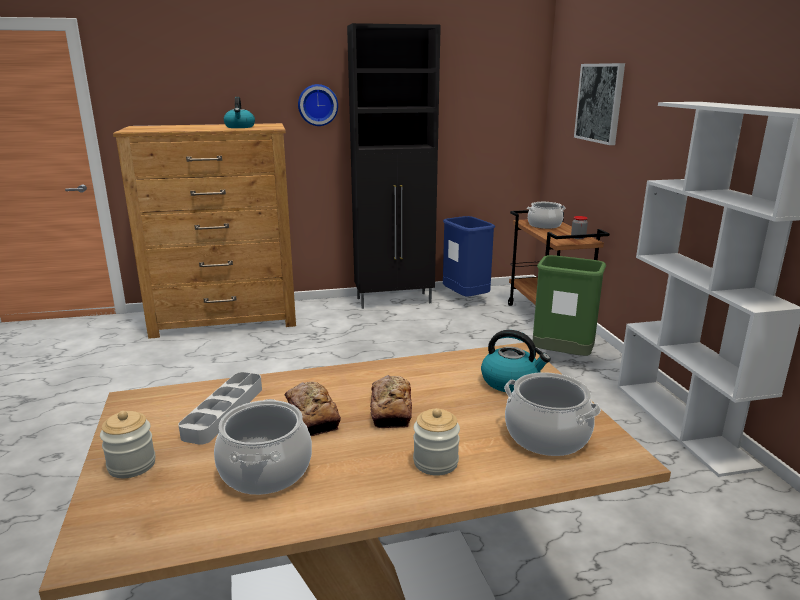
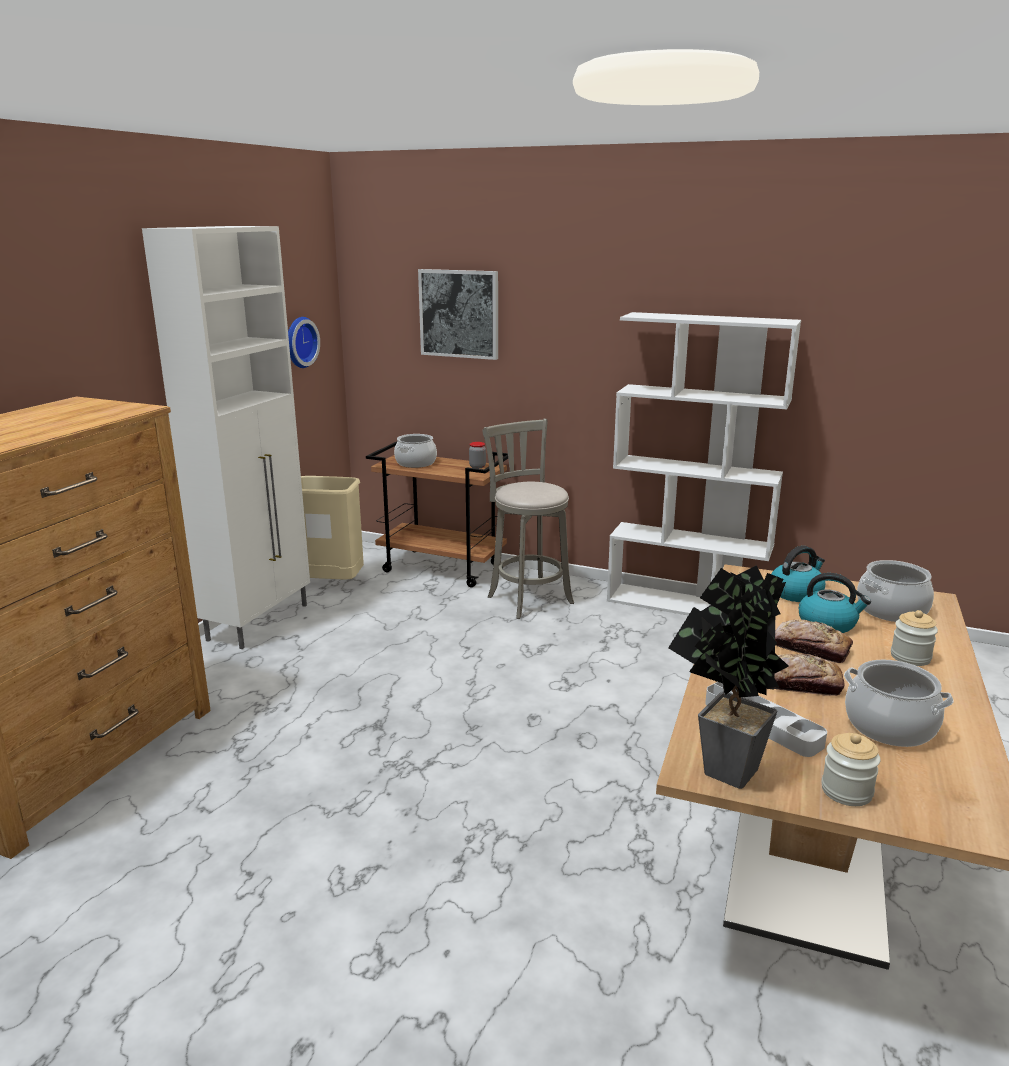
camera: 55 degrees left, 0 degrees up
kettle [224,97,255,128] -> kettle moved to [799,573,871,633]
wall clock [298,84,338,126] -> wall clock moved to [288,317,320,368]
black cabinet [347,23,441,309] -> white cabinet [142,226,310,649]
blue trash can [443,216,495,297] -> beige trash can [301,476,364,579]
green trash can [533,255,606,356] -> grey stool [483,419,574,619]
none -> potted plant [668,565,789,789]

